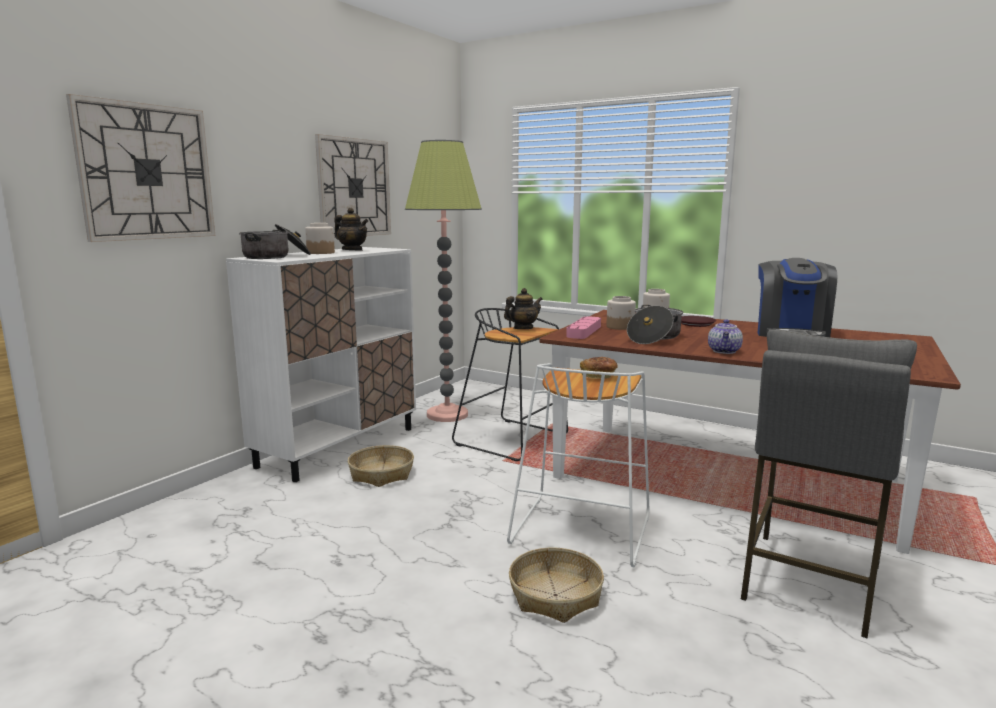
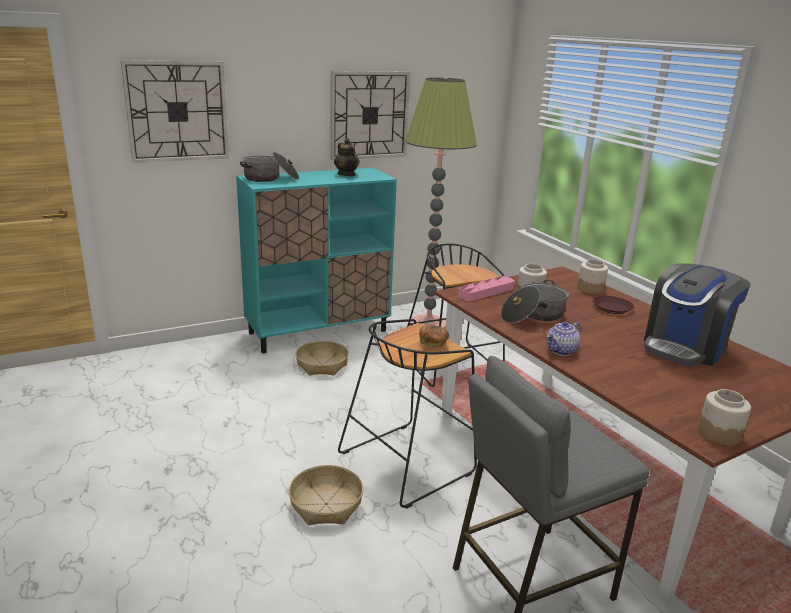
camera: 30 degrees right, 10 degrees up
white cabinet [226,247,416,482] -> turquoise cabinet [236,168,397,353]
jar [305,223,335,254] -> jar moved to [698,389,751,445]
teapot [504,288,543,329] -> none
white stool [507,363,649,568] -> black stool [338,319,477,509]

